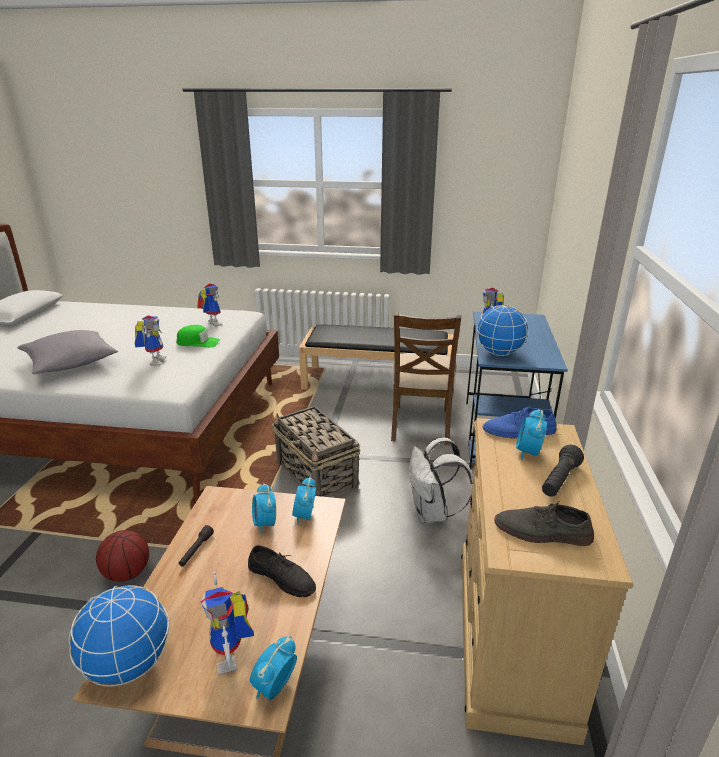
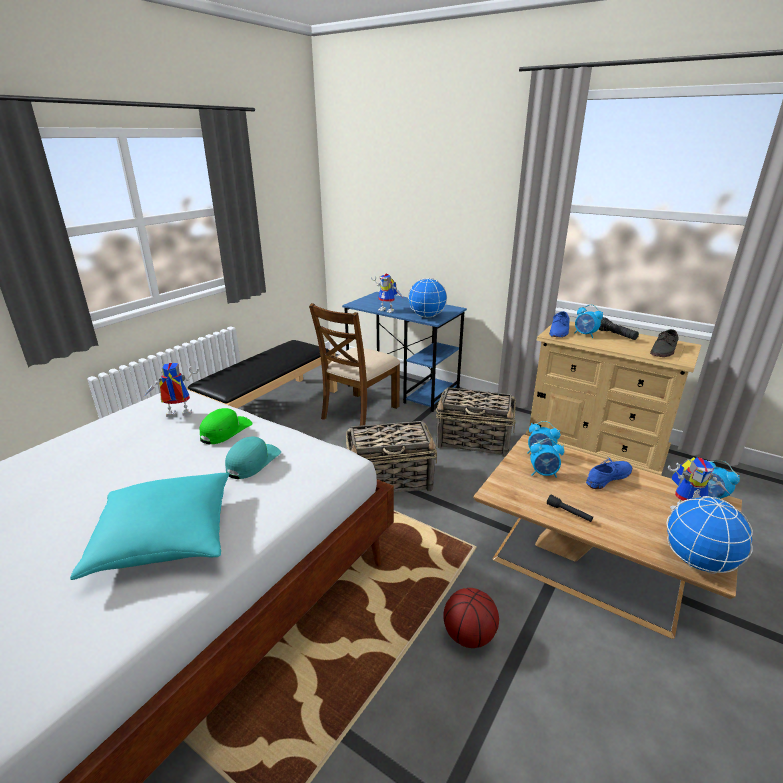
camera: 65 degrees left, 0 degrees up
grey pillow [18,330,118,374] -> turquoise pillow [70,473,230,580]
toy robot [135,315,166,366] -> turquoise cap [225,437,281,479]
black shoe [248,545,316,597] -> blue shoe [586,457,632,489]
brown chair [391,312,461,445] -> brown chair turned 90 degrees clockwise [309,303,400,426]
white backpack [409,437,473,523] -> basket [436,387,516,457]

